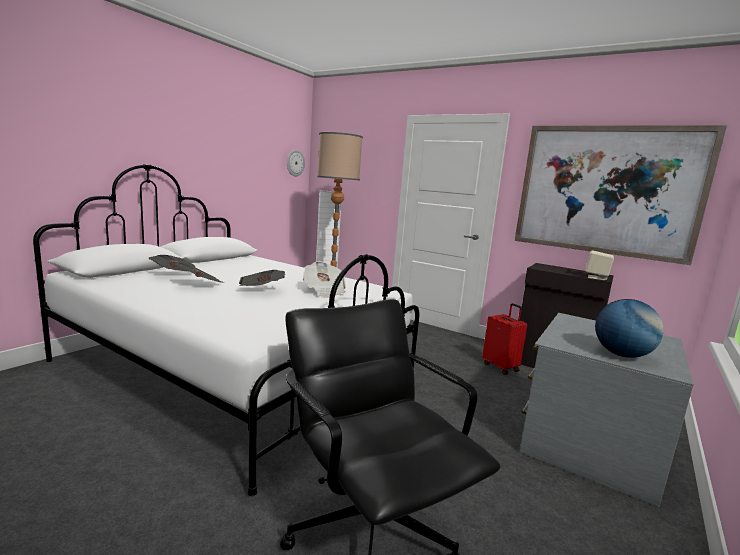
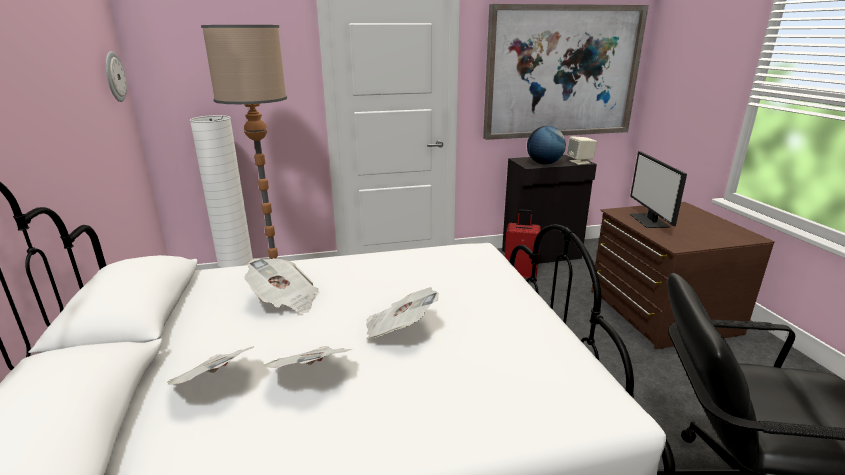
camera: 45 degrees left, 10 degrees up
newspaper [303,261,346,298] -> newspaper moved to [244,258,319,313]
grey dresser [519,313,694,507] -> brown dresser [591,202,775,349]
globe [595,299,664,358] -> globe moved to [527,126,566,164]
none -> monitor [629,151,687,228]

